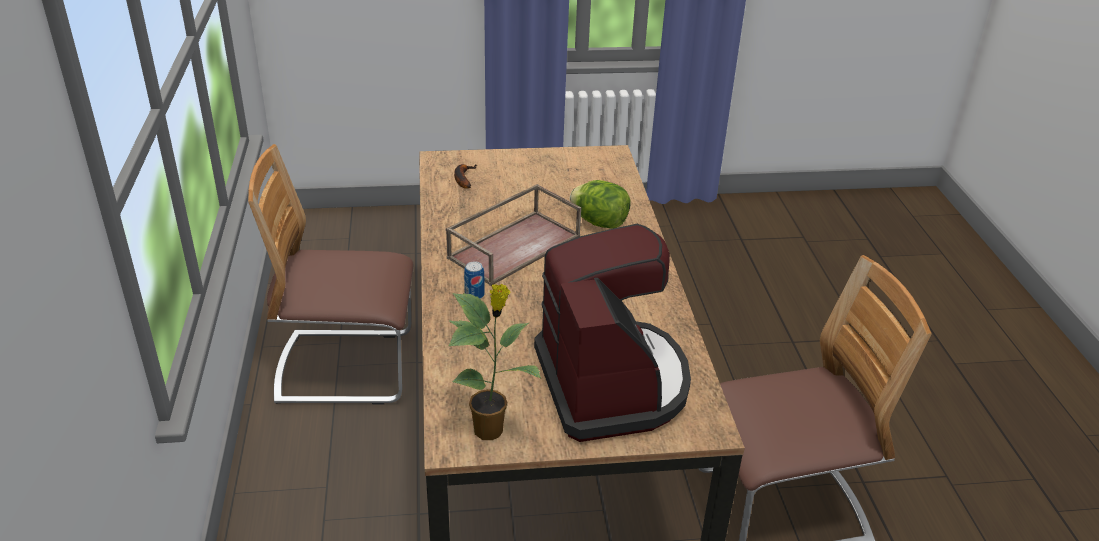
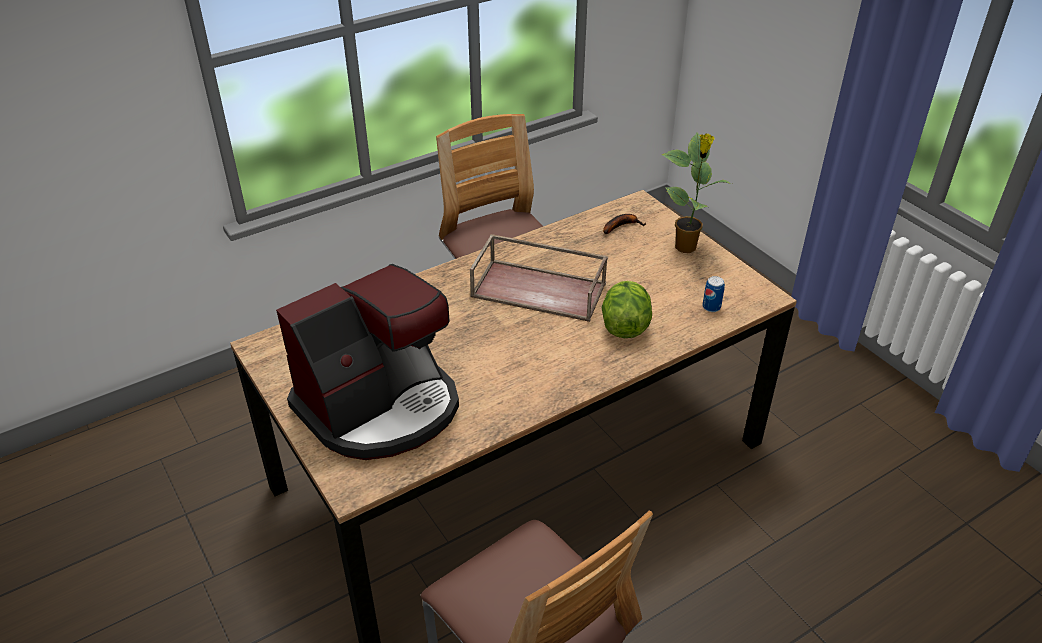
camera: 65 degrees right, 5 degrees up
potted plant [448,284,541,440] -> potted plant moved to [661,132,732,253]
can [464,261,485,299] -> can moved to [702,276,725,312]

